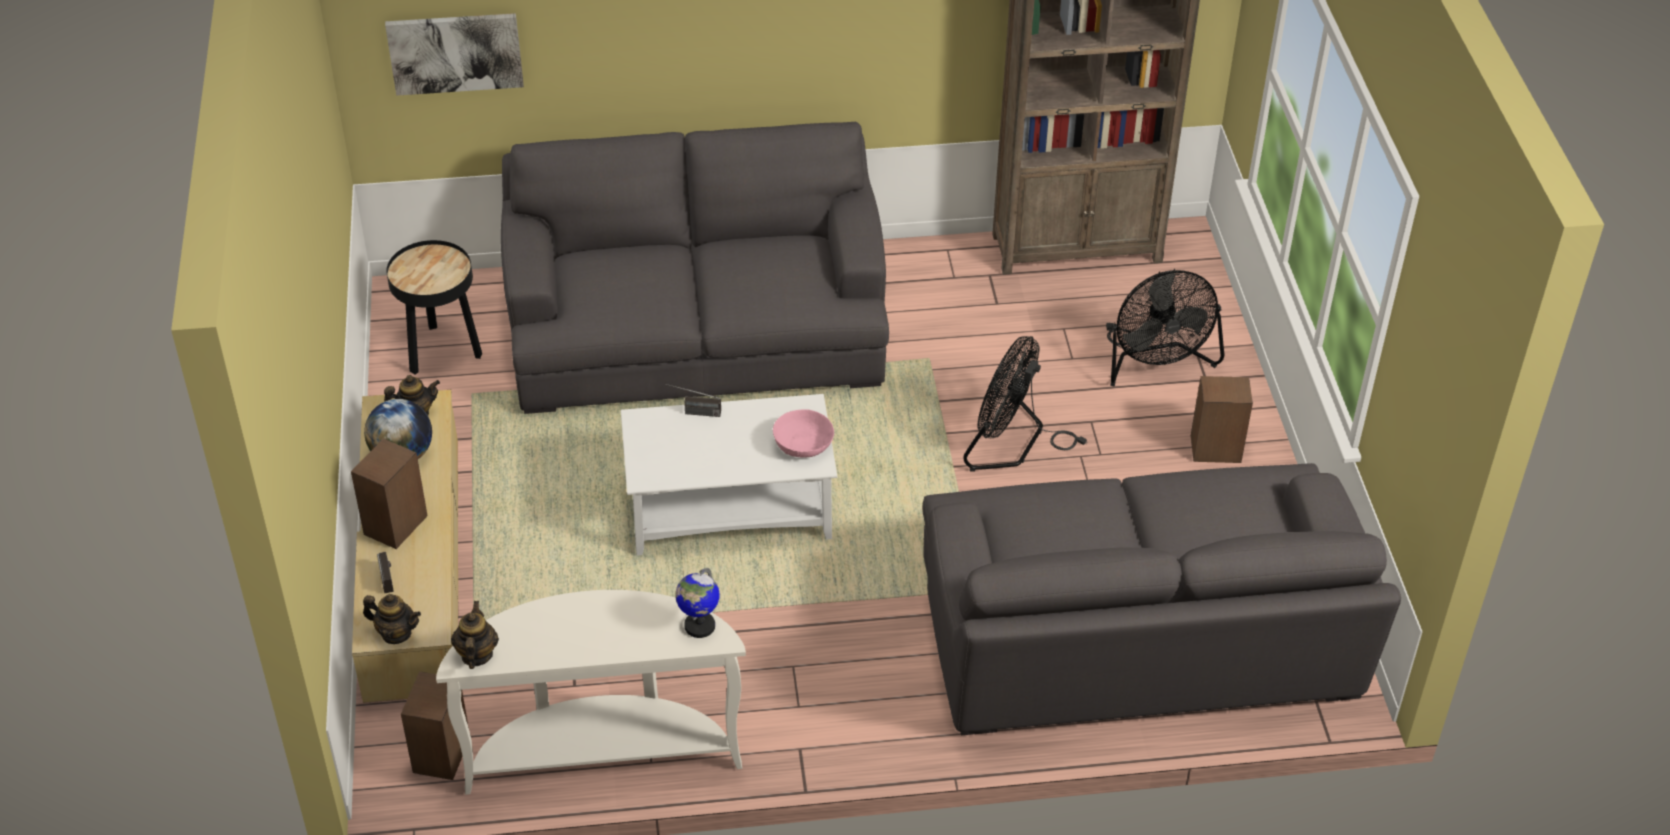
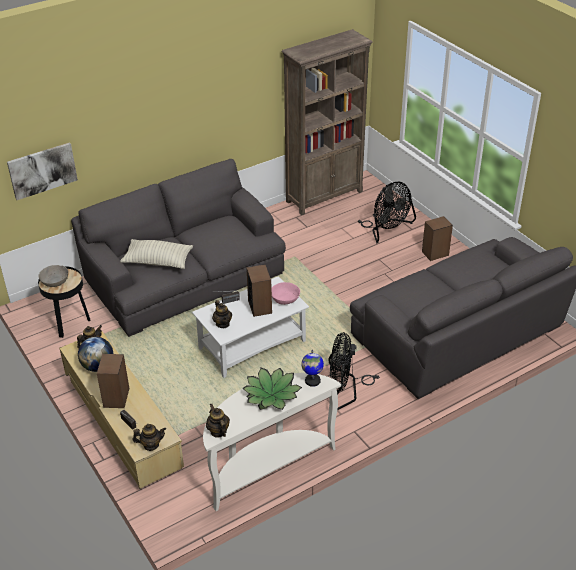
camera: 25 degrees left, 5 degrees down
speaker [401,671,469,780] -> speaker moved to [246,264,272,317]
black fan [963,336,1088,472] -> black fan moved to [328,332,379,410]
none -> grey bowl [39,265,68,287]
none -> pillow [120,239,193,269]
none -> teapot [212,300,232,328]
none -> potted plant [242,368,302,410]

